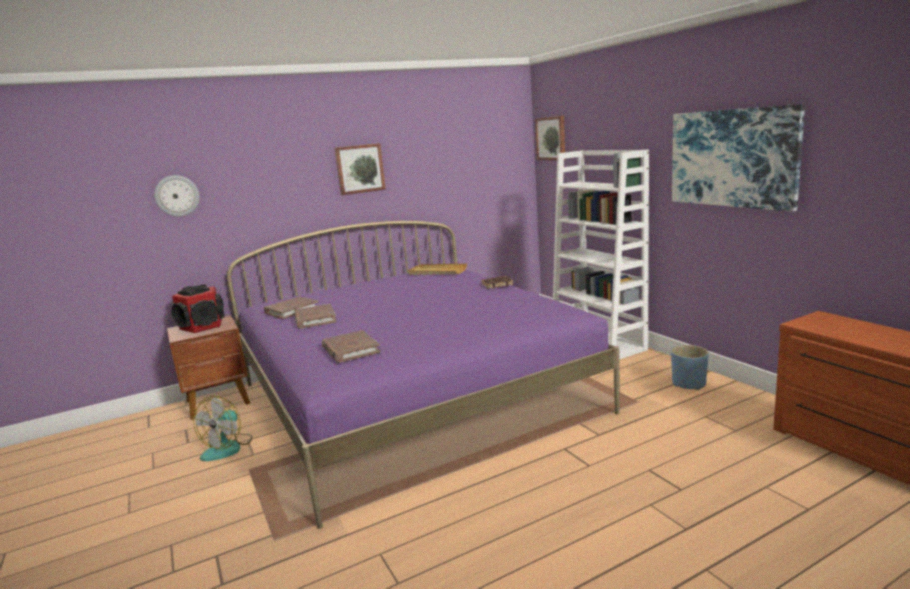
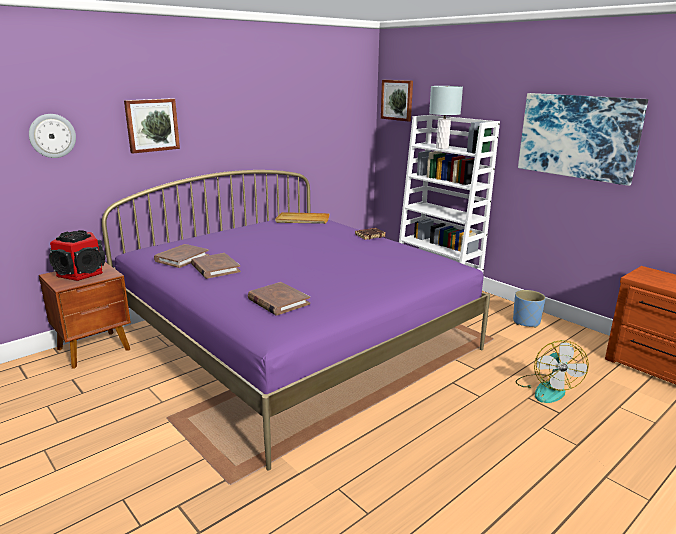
camera: 15 degrees left, 5 degrees up
fan [193,396,252,461] -> fan moved to [515,340,589,403]
picture [334,143,386,195] -> picture moved to [124,98,180,154]
none -> grey table lamp [429,86,463,149]

